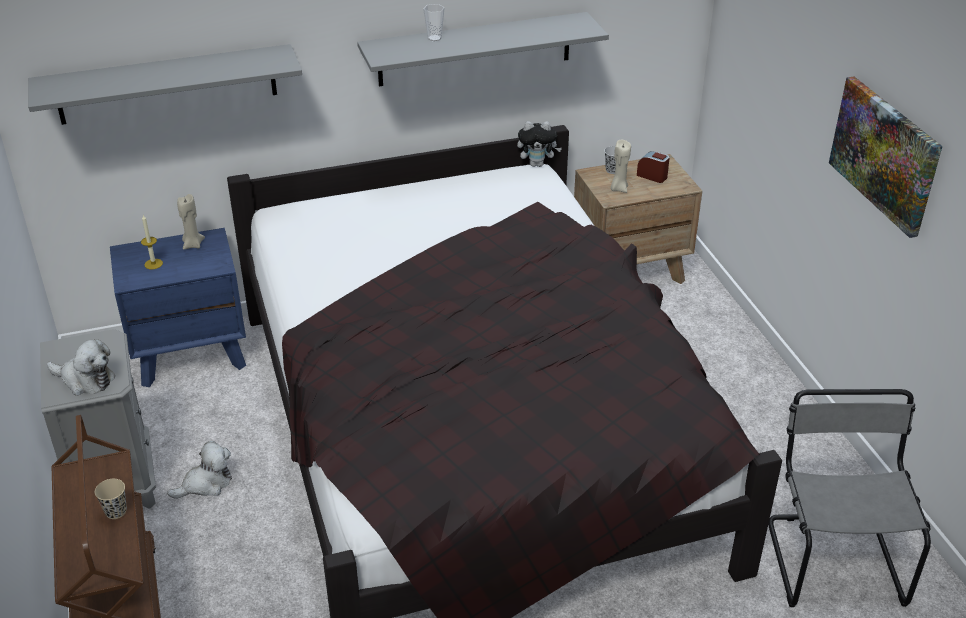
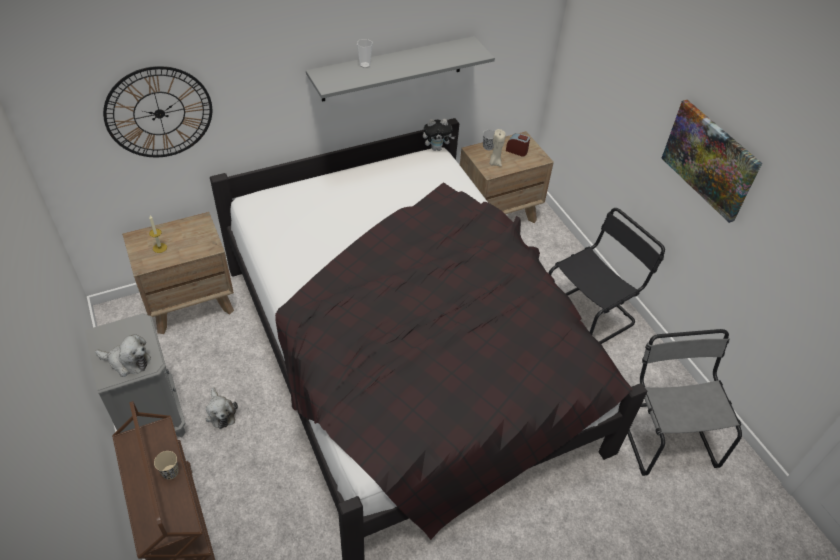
camera: 10 degrees left, 10 degrees up
grey shelf [28,44,302,125] -> wall clock [103,66,212,157]
blue nightstand [110,228,246,387] -> brown nightstand [122,212,234,334]
plush toy [167,441,232,499] -> plush toy turned 105 degrees clockwise [206,387,238,429]
beige candle [177,194,205,250] -> none
none -> black chair [549,208,665,344]

